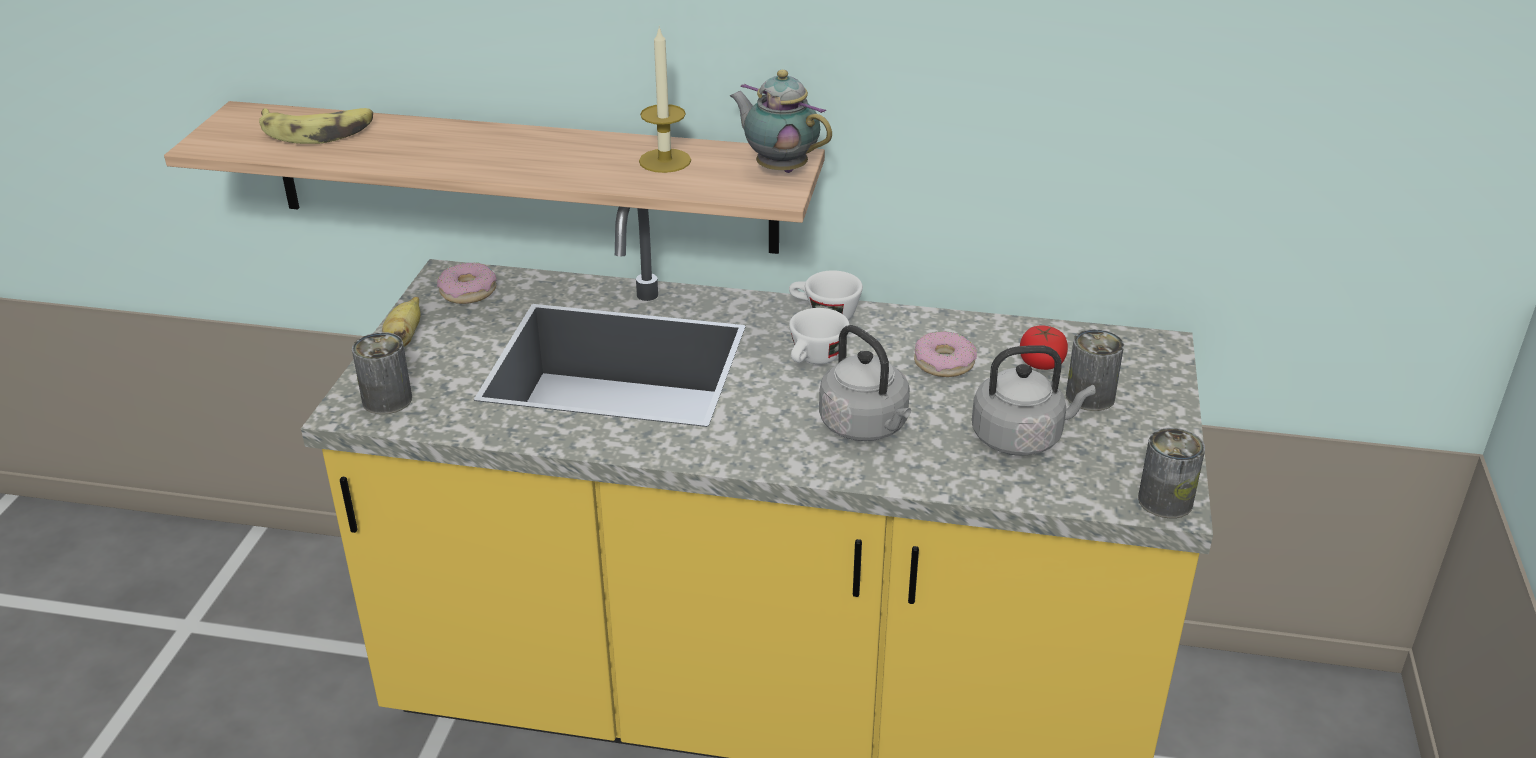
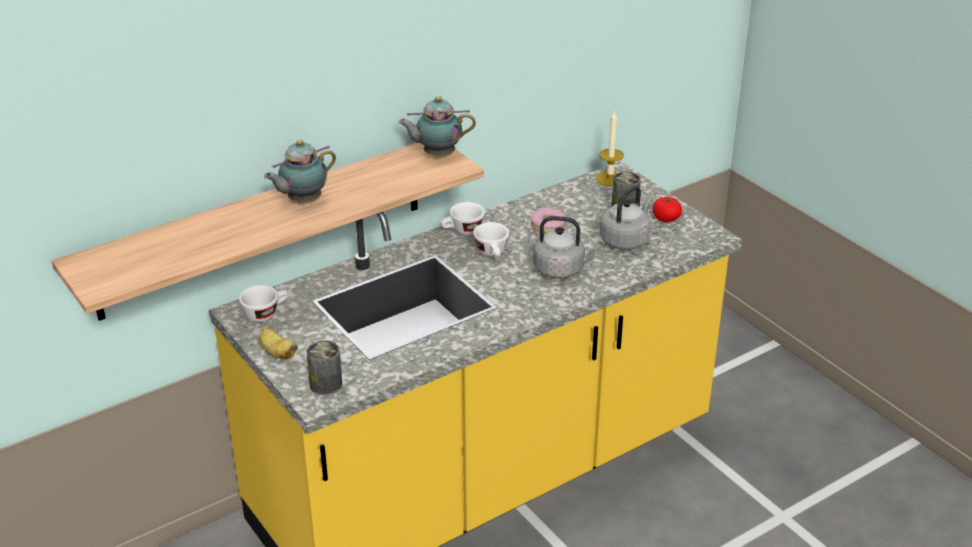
camera: 45 degrees left, 0 degrees up
banana [259,108,373,144] -> none
donut [437,262,497,304] -> white cup [239,285,288,322]
candle [639,27,691,173] -> candle moved to [596,110,624,187]
tomato [1020,326,1068,370] -> tomato moved to [653,197,682,222]
can [1138,428,1205,518] -> none
none -> teapot [264,139,336,203]

